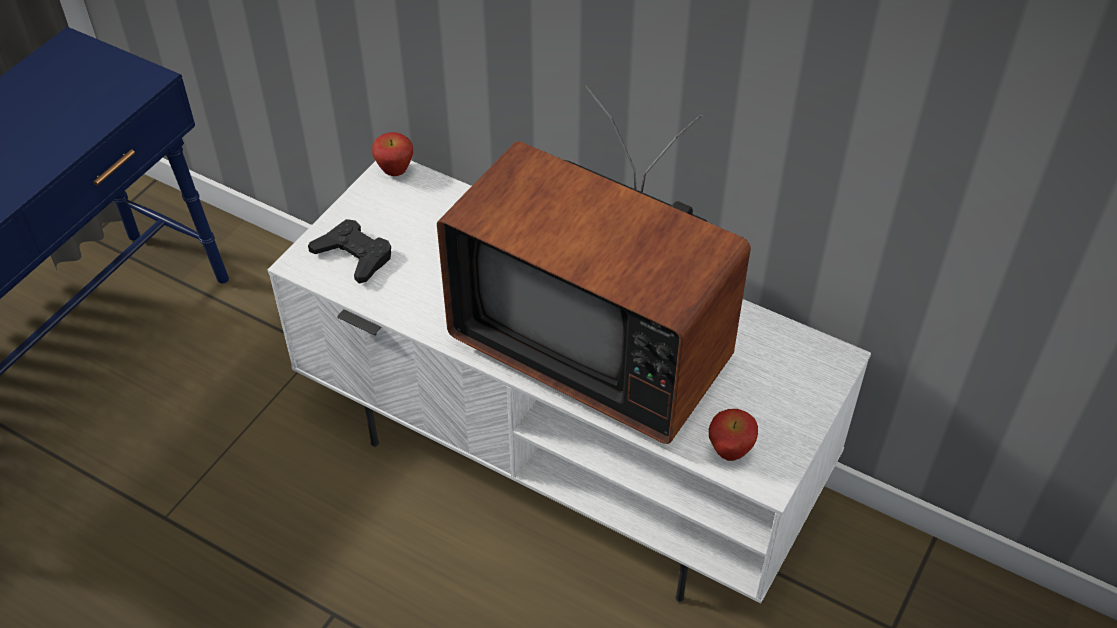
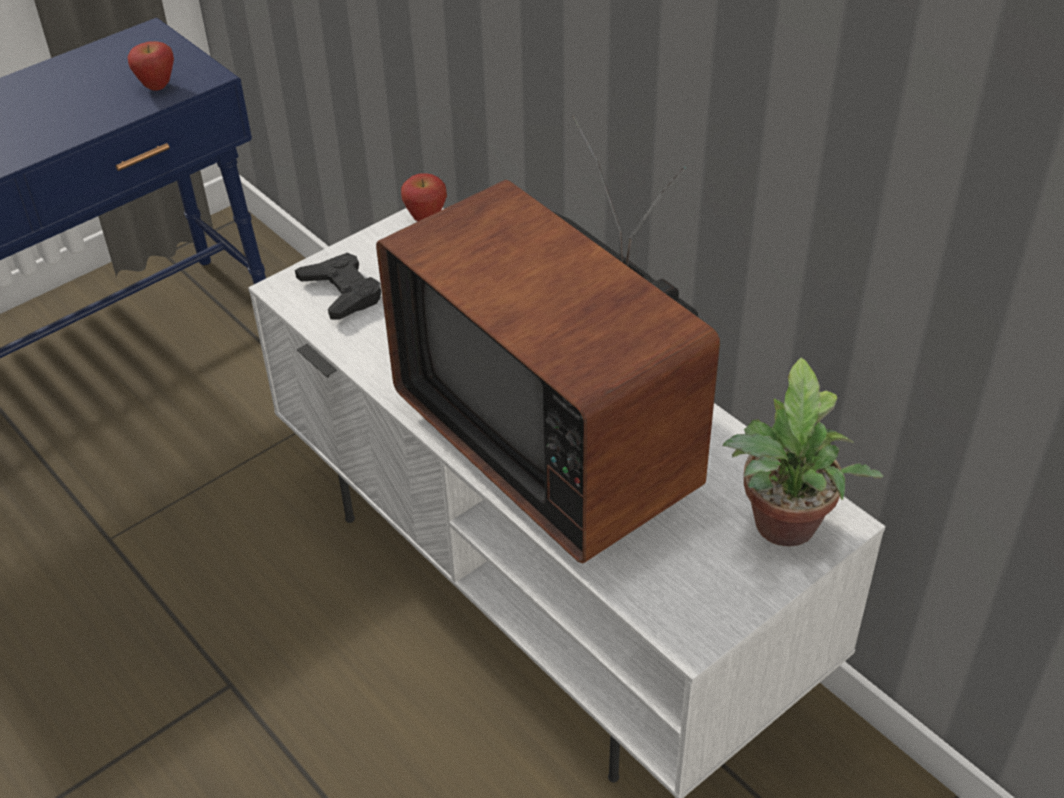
camera: 20 degrees right, 5 degrees down
apple [709,409,758,461] -> apple moved to [128,41,174,91]
none -> potted plant [723,357,883,547]

